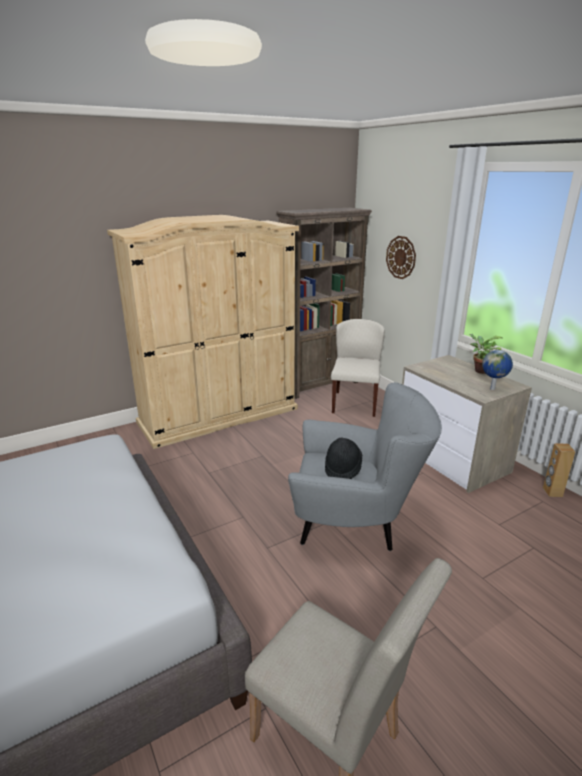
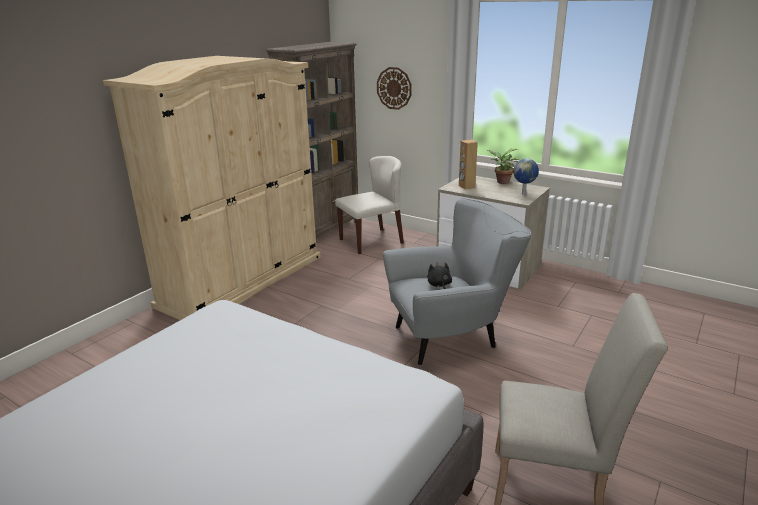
camera: 25 degrees left, 0 degrees up
black hat [325,437,362,479] -> black plush toy [428,262,452,289]
beige chair [331,319,385,417] -> beige chair turned 75 degrees clockwise [335,156,404,254]
brown speaker [543,443,576,497] -> brown speaker moved to [459,139,478,189]

